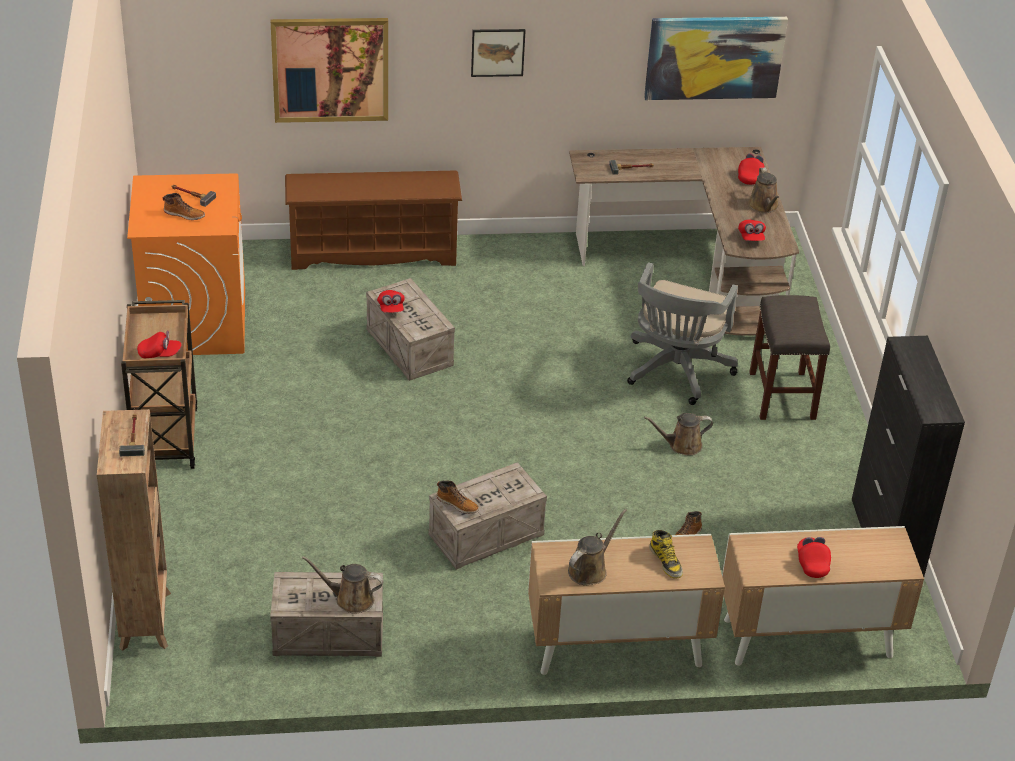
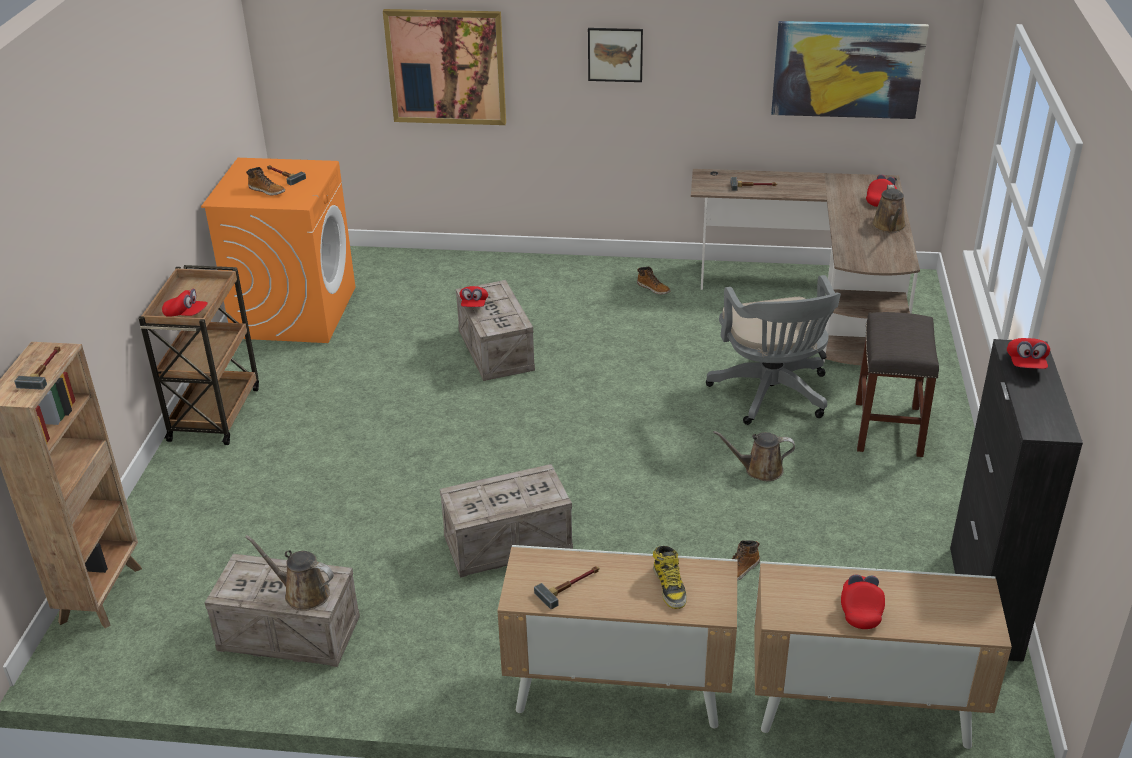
camera: 15 degrees right, 5 degrees down
brown shoe rack [285,171,462,270] -> none
boot [437,480,479,514] -> boot moved to [637,267,671,294]
brown watering can [568,509,627,586] -> hammer [534,566,600,609]
grey office chair [627,262,738,405] -> grey office chair turned 45 degrees counterclockwise [706,275,841,425]
red cap [738,220,766,241] -> red cap moved to [1007,338,1050,369]

